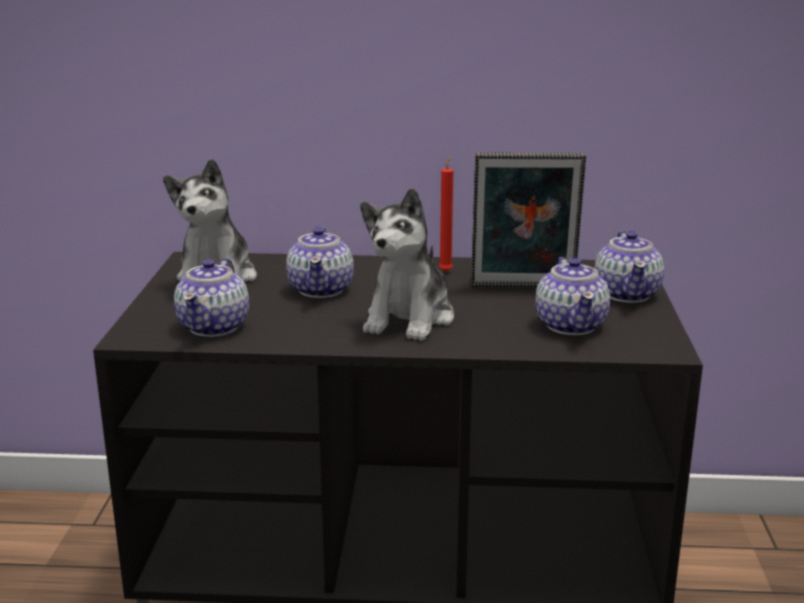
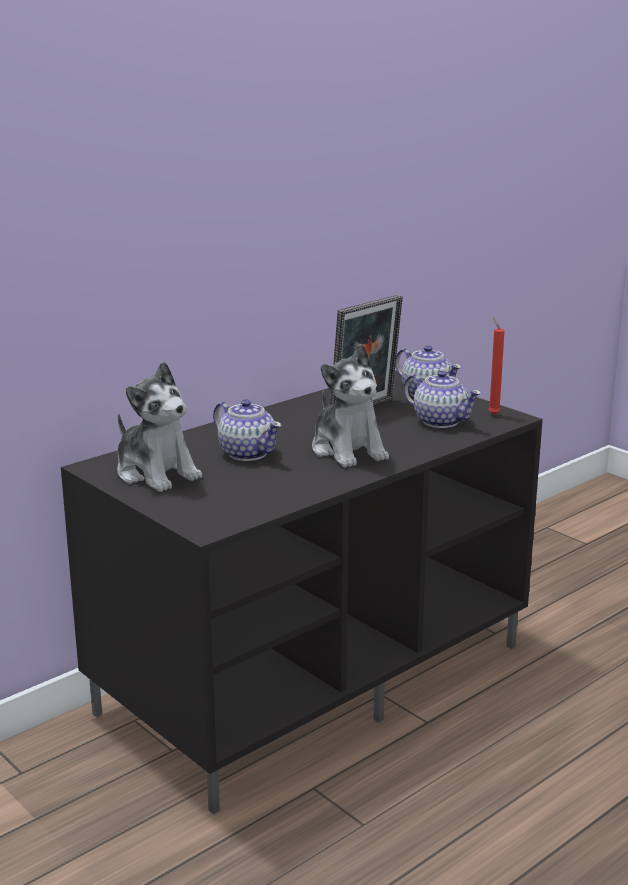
camera: 45 degrees left, 0 degrees up
teapot [174,258,249,337] -> none
red candle [439,155,453,272] -> red candle moved to [488,318,504,415]

